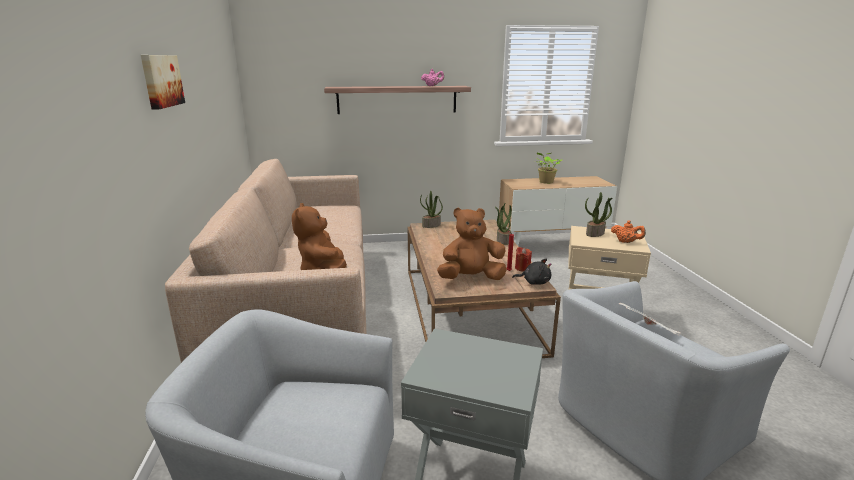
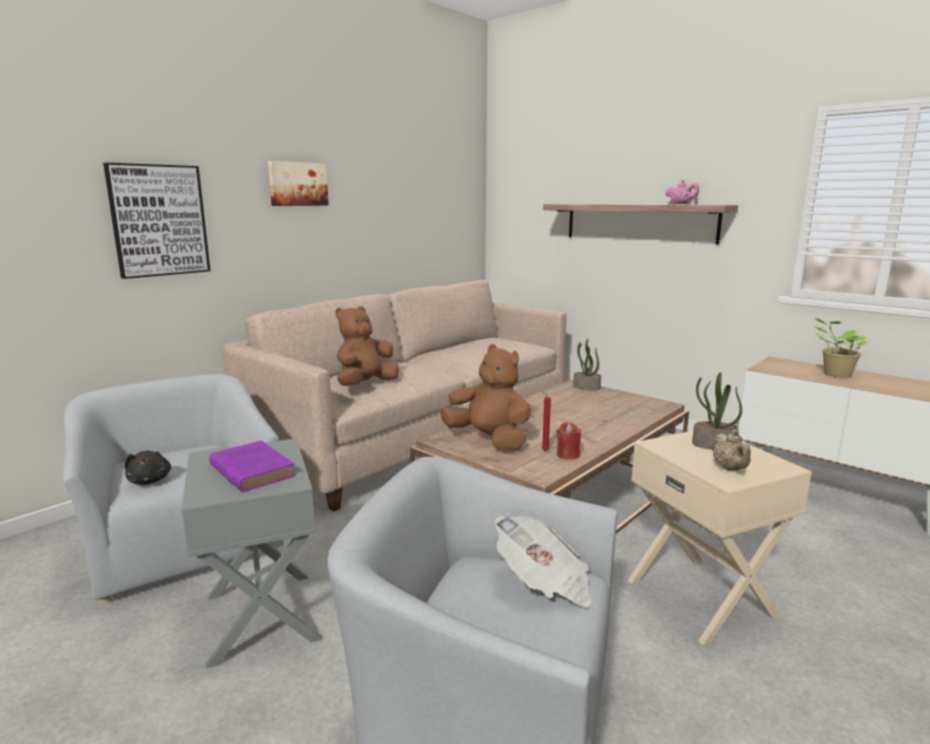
camera: 50 degrees right, 5 degrees down
potted plant [495,203,512,245] -> none
black plush toy [512,259,552,285] -> black plush toy moved to [124,451,171,485]
orange teapot [611,220,646,243] -> beige teapot [713,429,751,470]
none -> picture [103,163,210,279]
none -> purple book [209,441,296,492]

